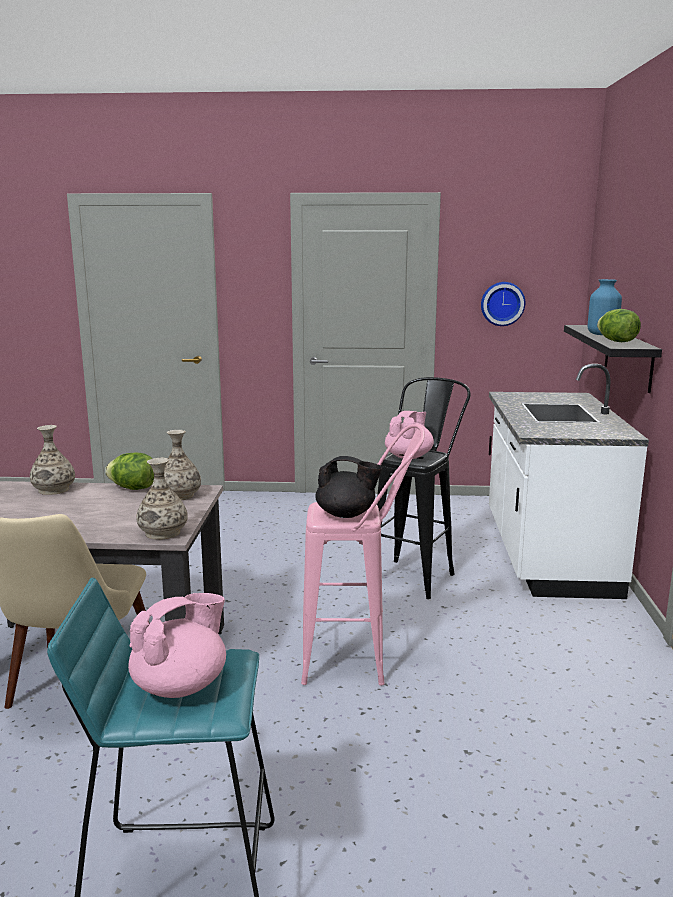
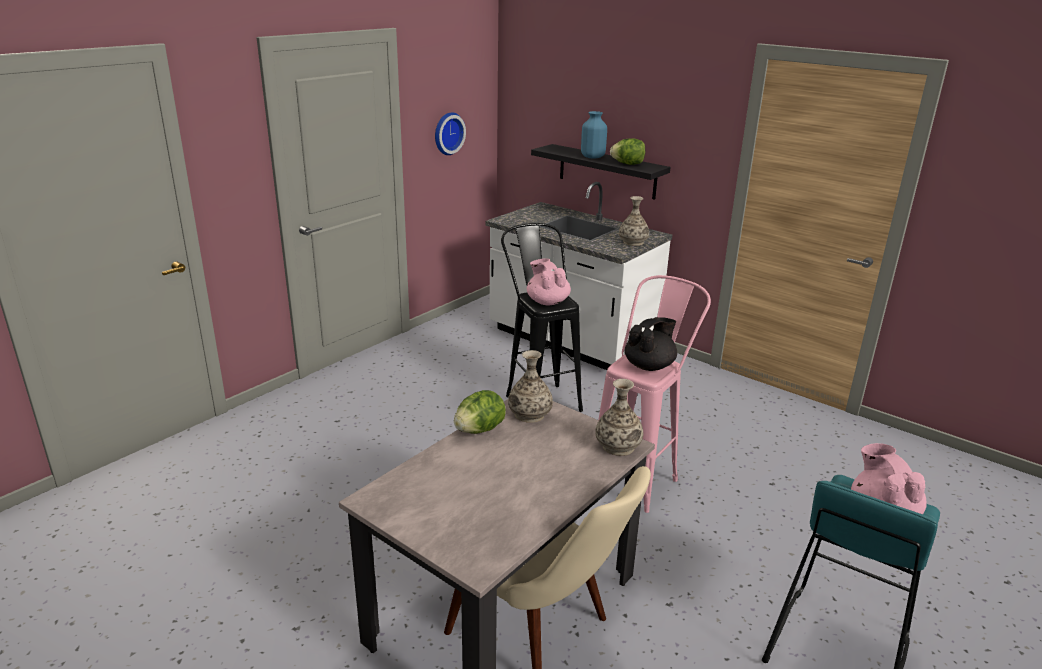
camera: 55 degrees left, 10 degrees up
vase [30,425,75,495] -> vase moved to [619,196,649,246]

